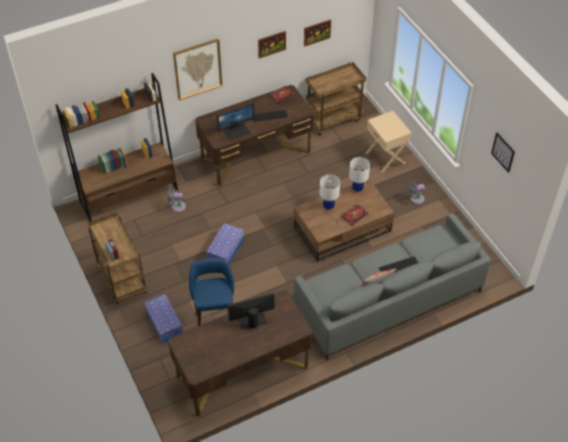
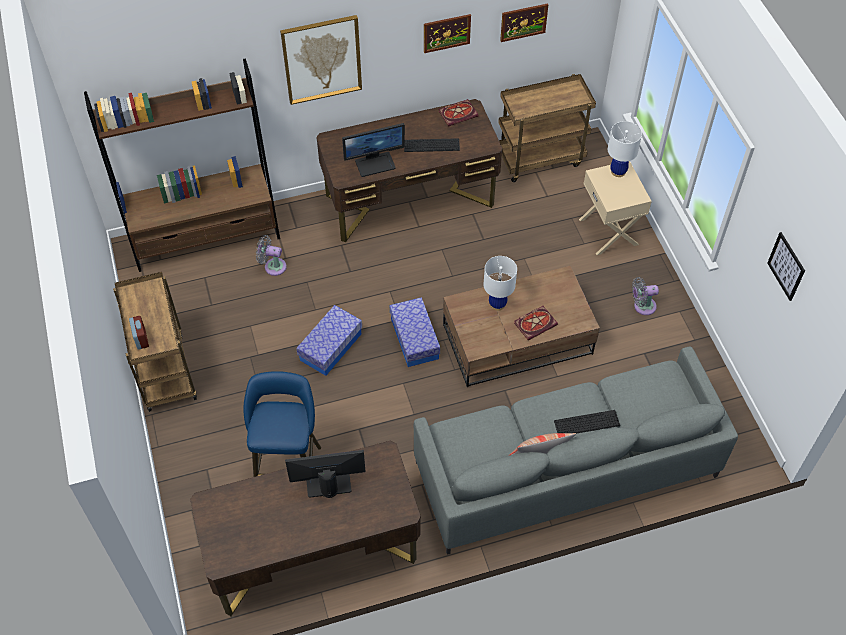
camera: 10 degrees right, 5 degrees up
storage box [144,294,183,343] -> storage box moved to [389,297,440,367]
white table lamp [349,157,370,193] -> white table lamp moved to [608,121,642,177]

